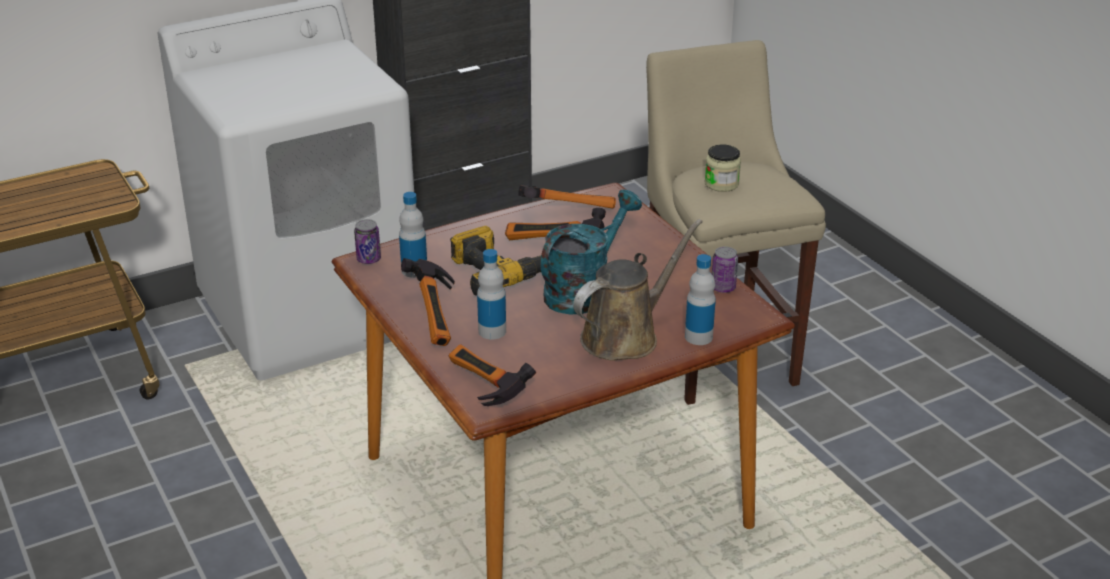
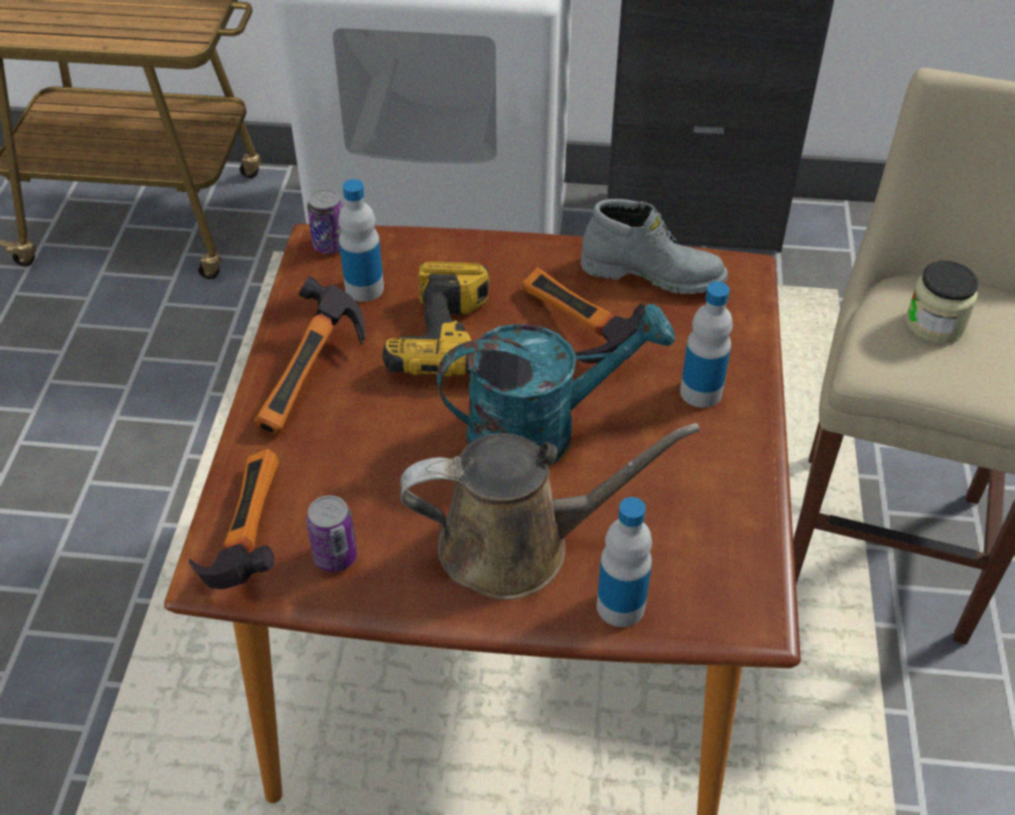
camera: 35 degrees right, 15 degrees up
bottle [477,249,506,339] -> bottle moved to [680,282,733,408]
hammer [518,185,616,209] -> grey boot [581,199,728,294]
can [712,247,738,293] -> can moved to [306,495,357,572]

